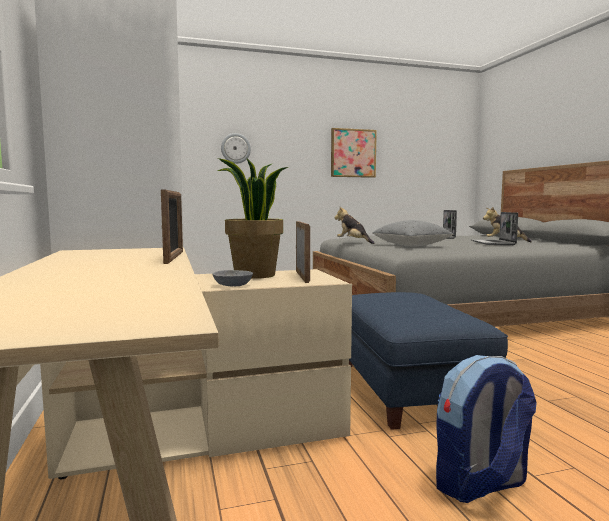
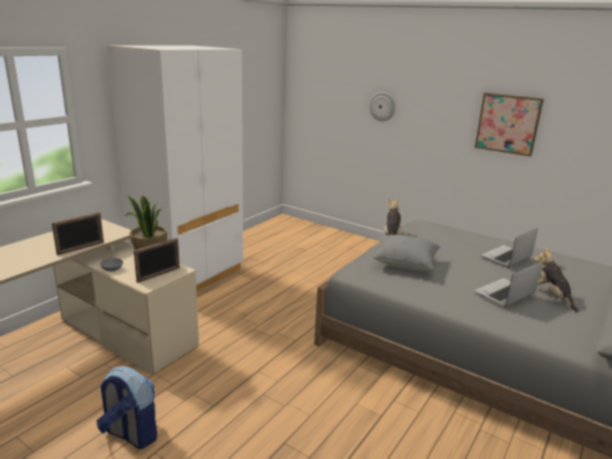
camera: 50 degrees right, 15 degrees up
blue ottoman [349,292,508,430] -> none

